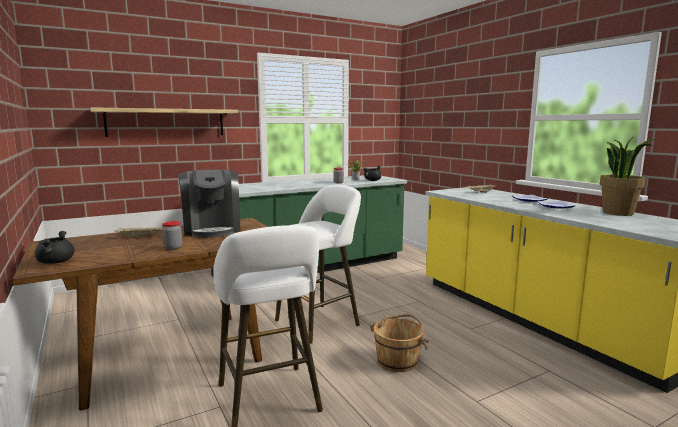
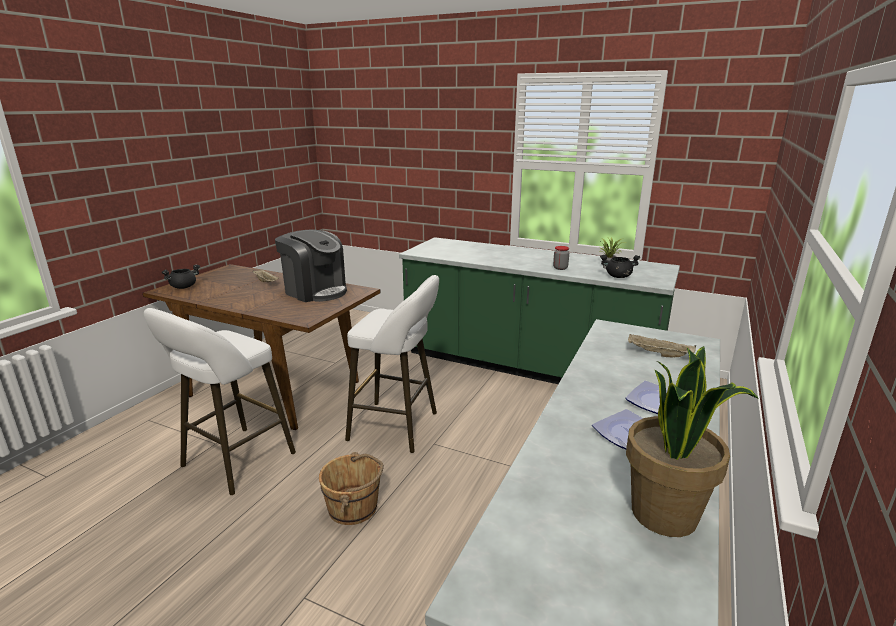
camera: 55 degrees right, 10 degrees up
shelf [90,107,238,137] -> none
jar [162,221,182,250] -> none
coffee machine [178,169,241,238] -> coffee machine turned 90 degrees counterclockwise [275,229,347,302]

